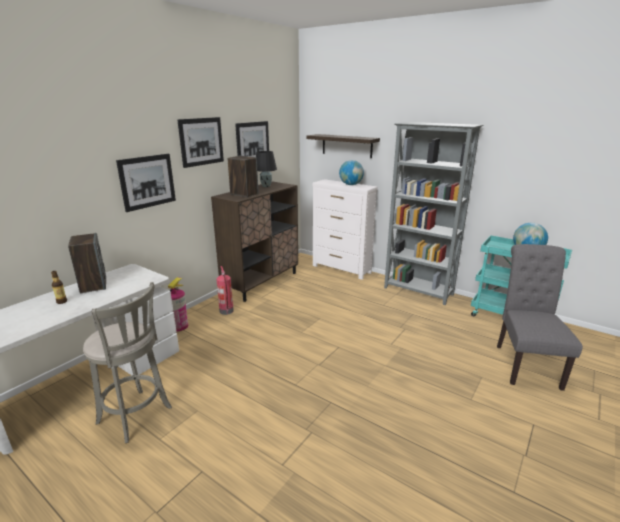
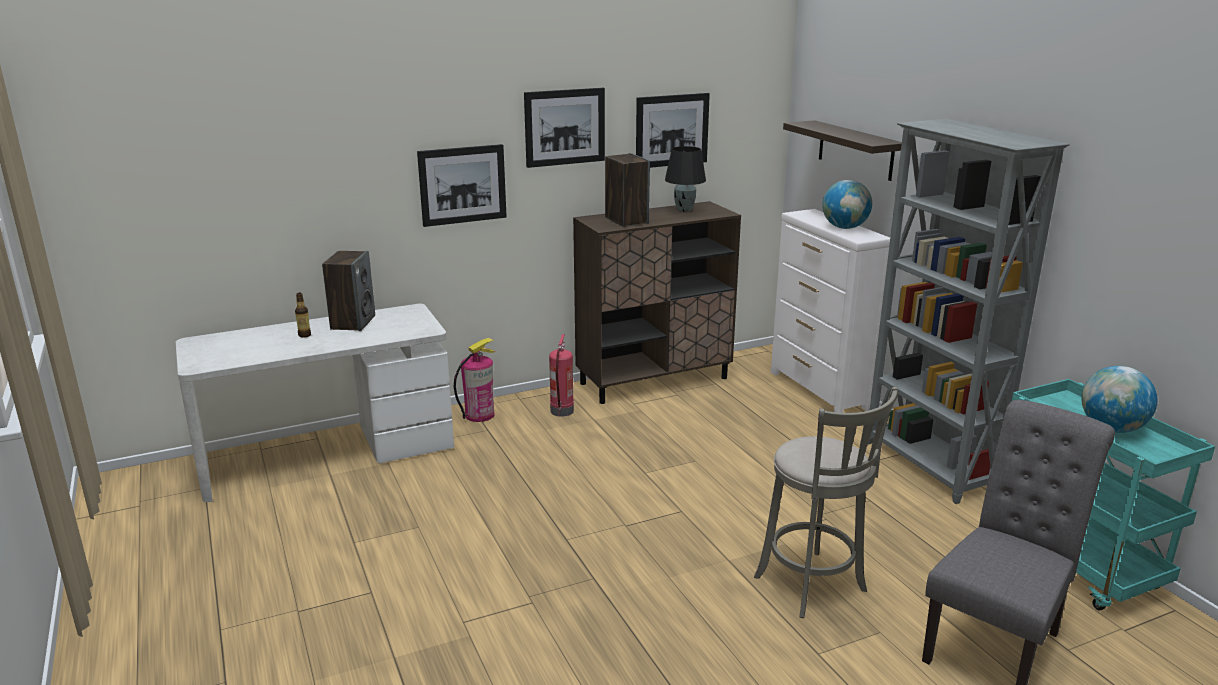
camera: 30 degrees right, 0 degrees up
grey stool [83,282,172,443] -> grey stool moved to [754,387,898,618]

